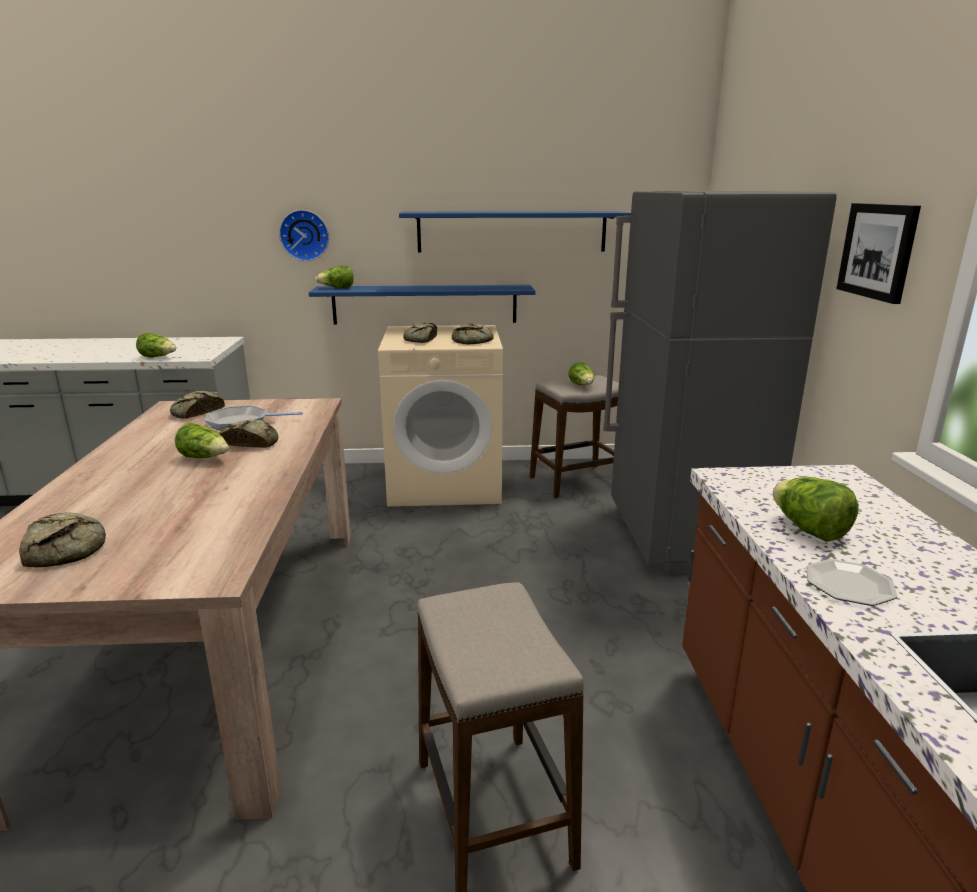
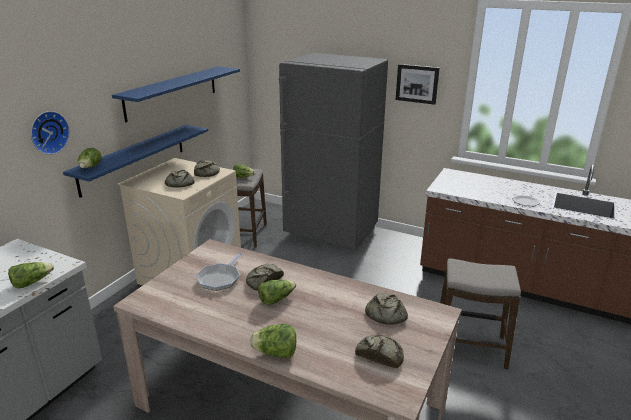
camera: 60 degrees left, 5 degrees up
bread [170,391,225,419] -> bread moved to [365,293,408,325]
lettuce [773,477,859,542] -> lettuce moved to [250,324,296,358]

